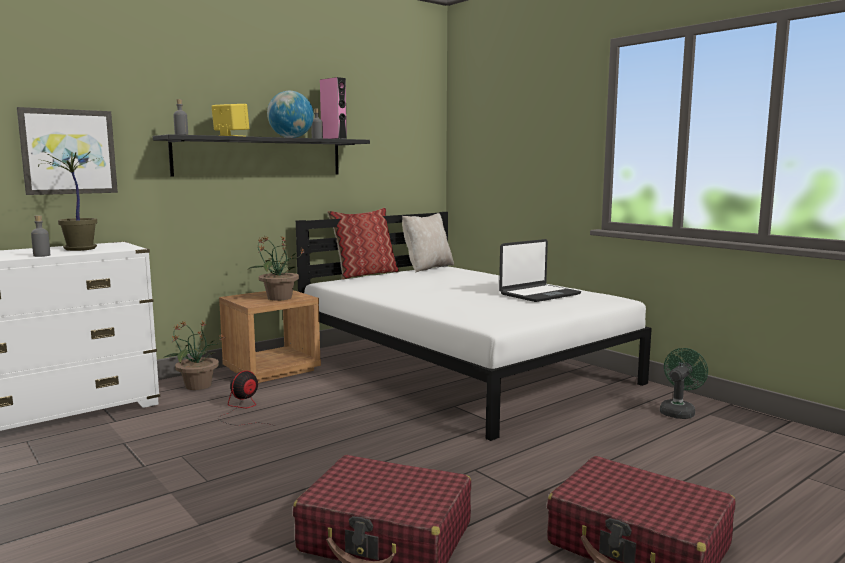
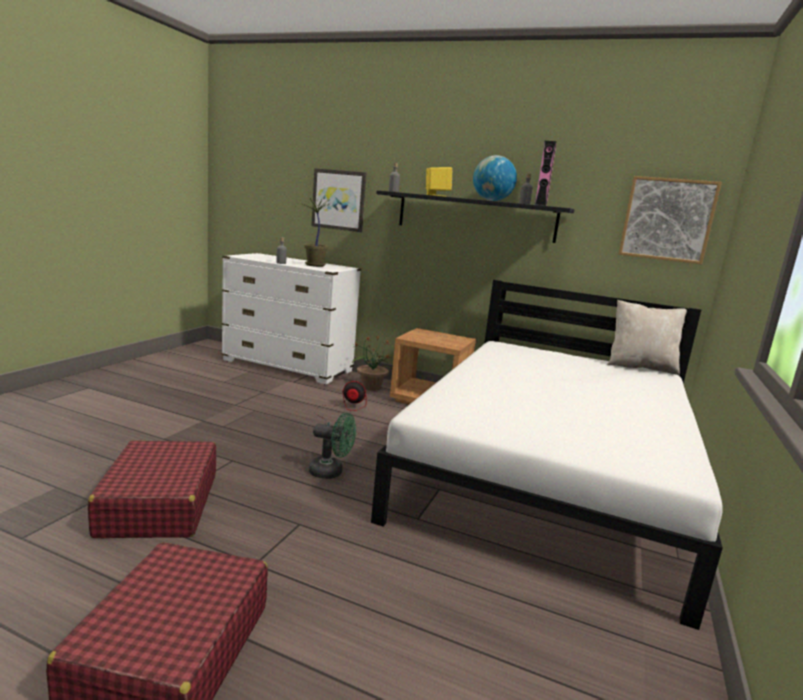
camera: 60 degrees right, 5 degrees up
potted plant [247,236,304,300] -> none
pillow [327,208,399,280] -> none
laptop [499,239,581,302] -> none
green fan [660,348,708,419] -> green fan moved to [309,413,356,479]
none -> picture [619,176,722,264]

